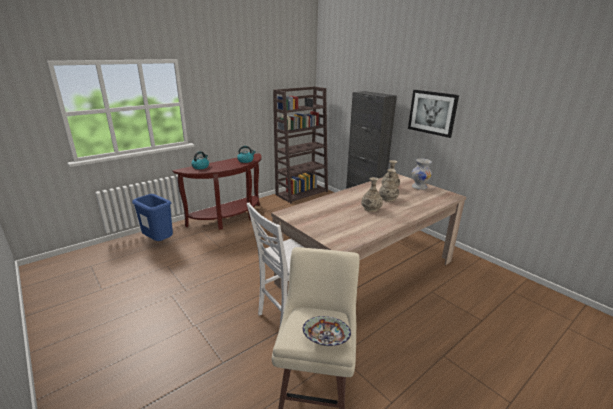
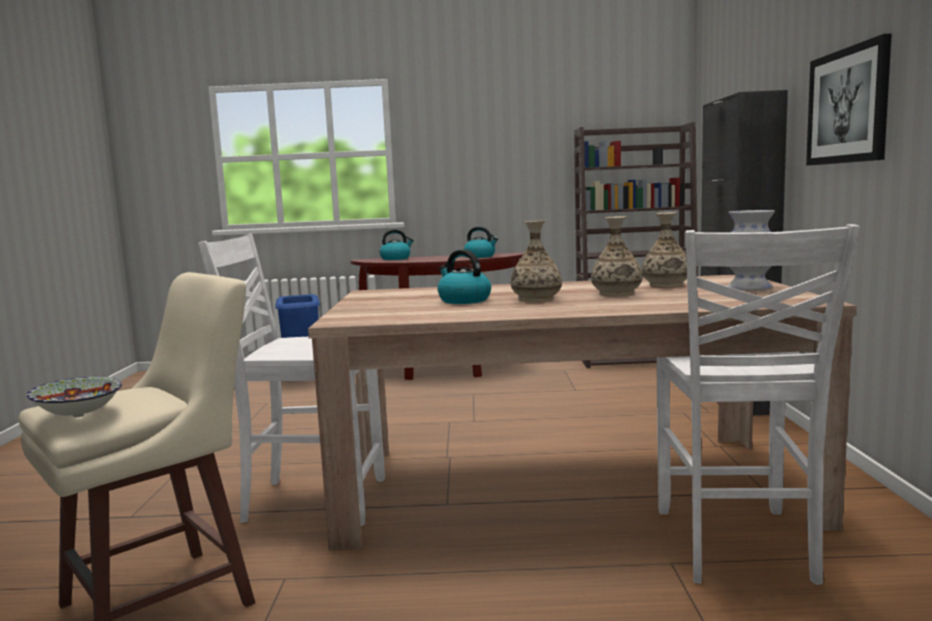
camera: 40 degrees right, 15 degrees down
none -> kettle [437,249,491,304]
none -> white chair [656,224,860,585]

